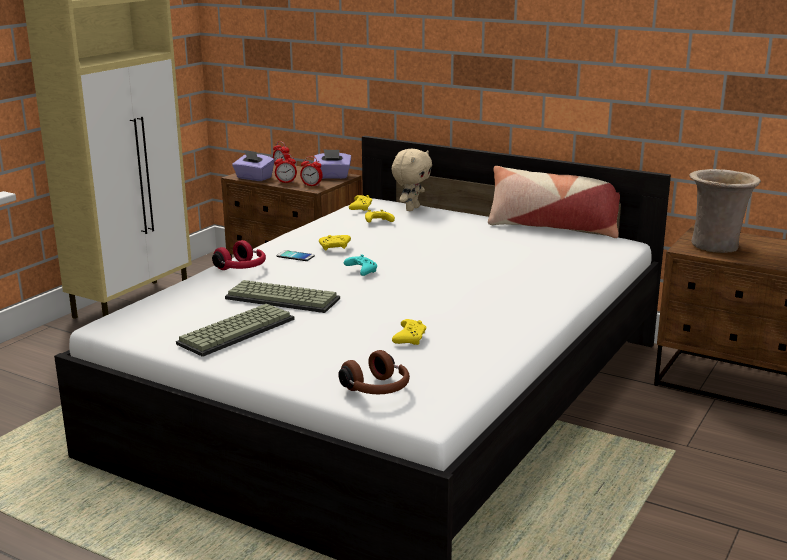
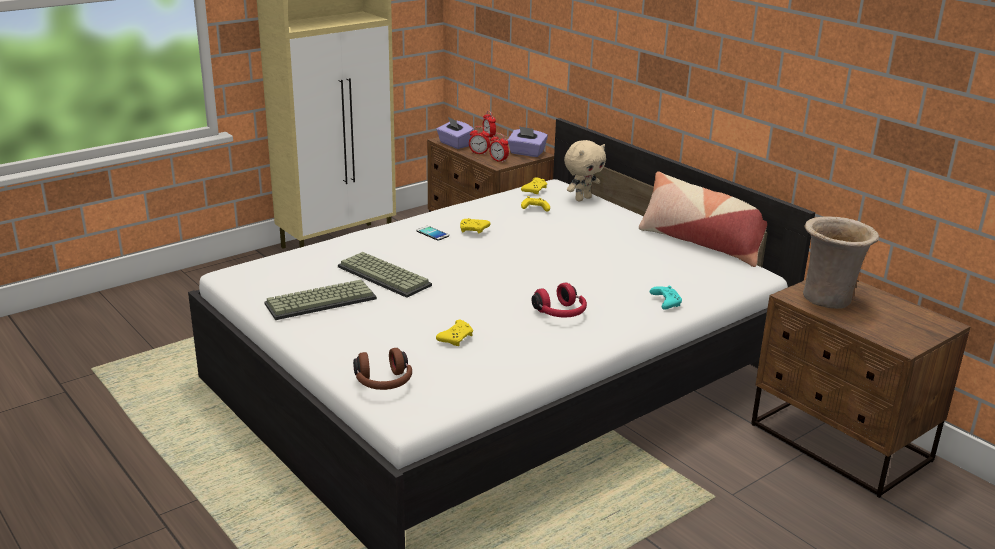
camera: 20 degrees right, 5 degrees up
red headphones [212,240,266,270] -> red headphones moved to [532,283,587,318]
turquoise game controller [344,254,377,276] -> turquoise game controller moved to [650,286,682,310]

